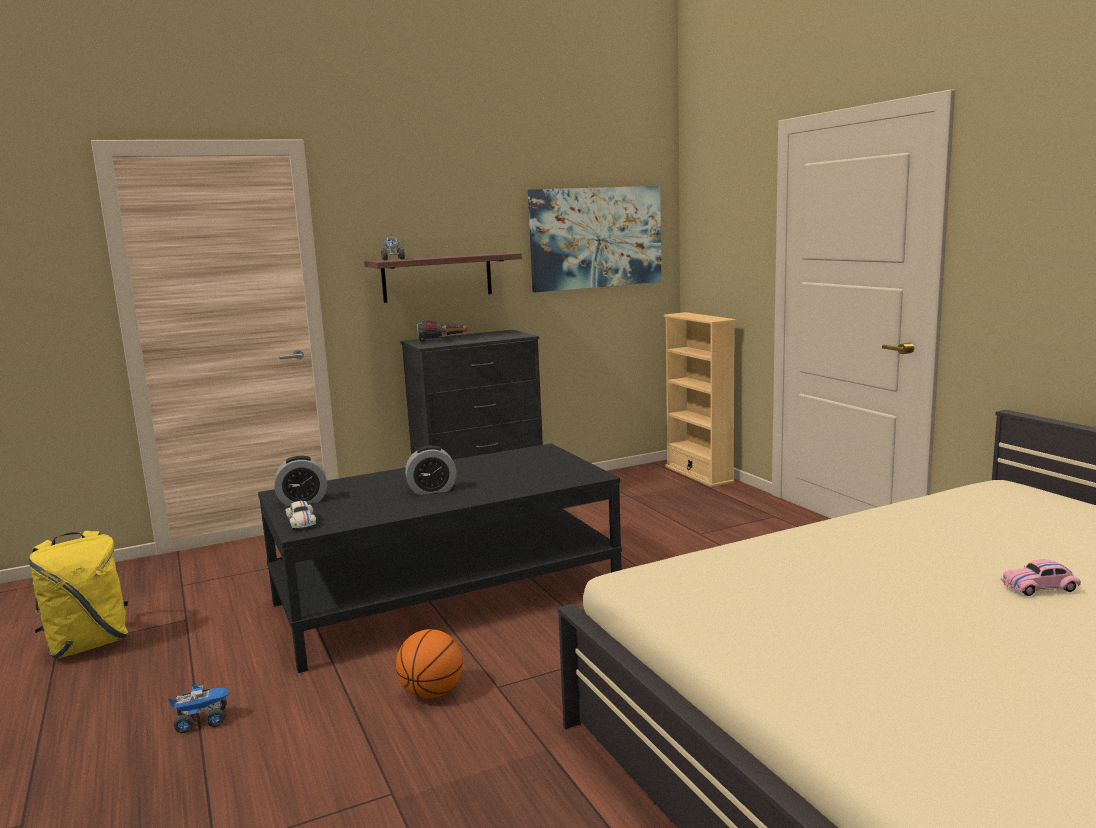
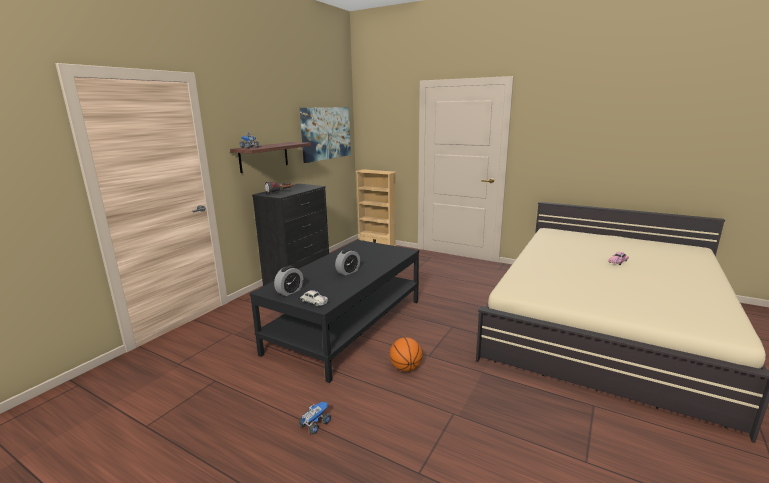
camera: 35 degrees left, 5 degrees up
yellow backpack [29,531,128,658] -> none

